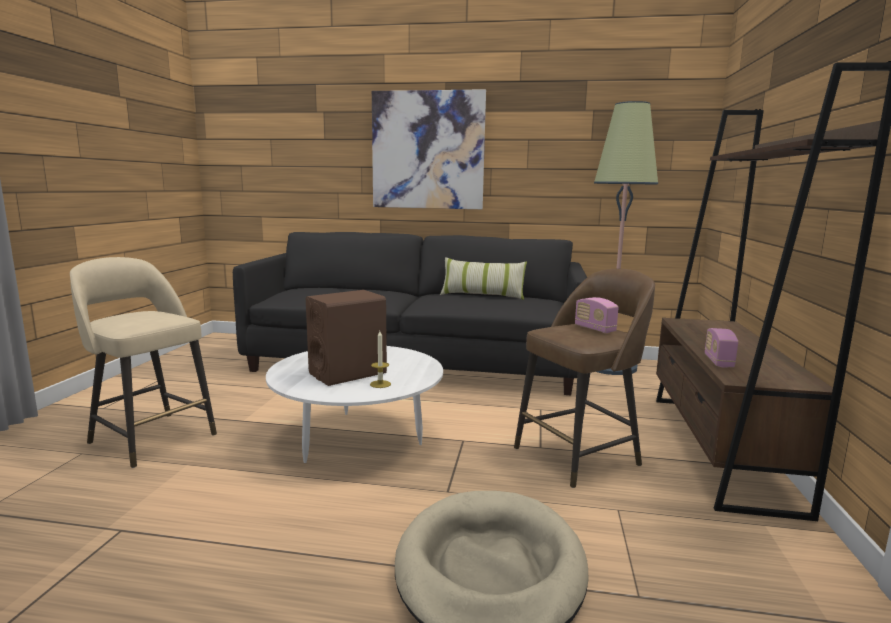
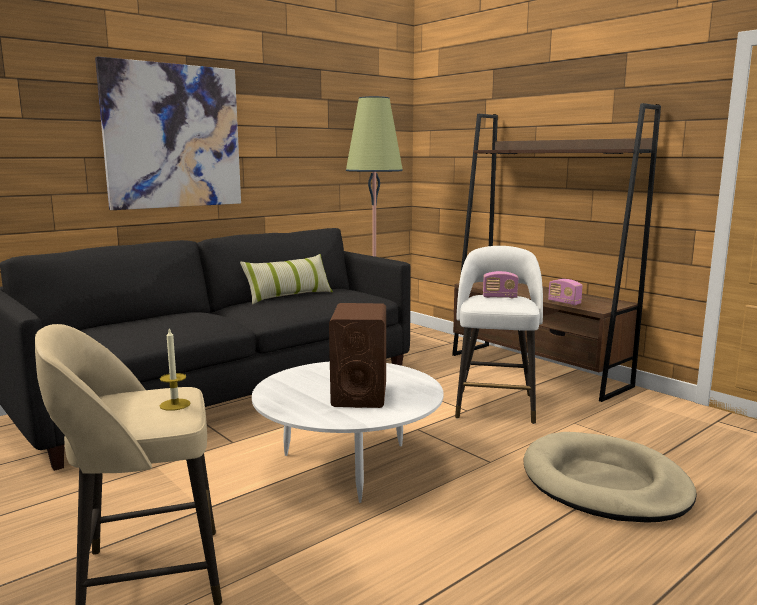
camera: 50 degrees left, 0 degrees up
candle [370,331,391,388] -> candle moved to [160,328,191,411]
brown stool [514,269,655,488] -> white stool [455,246,543,424]

